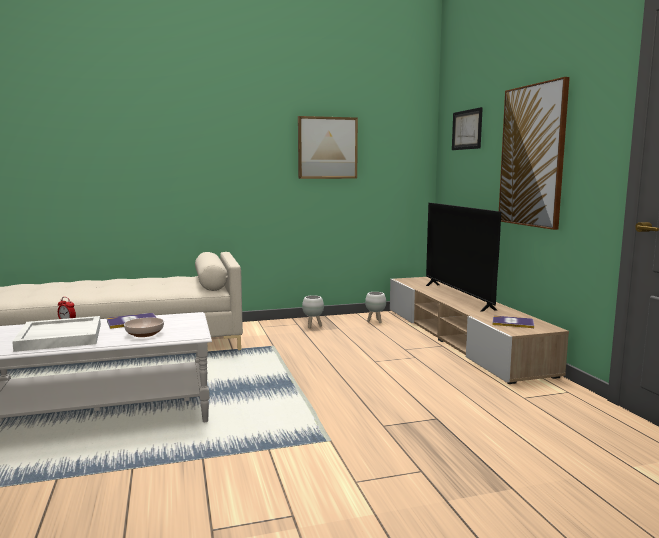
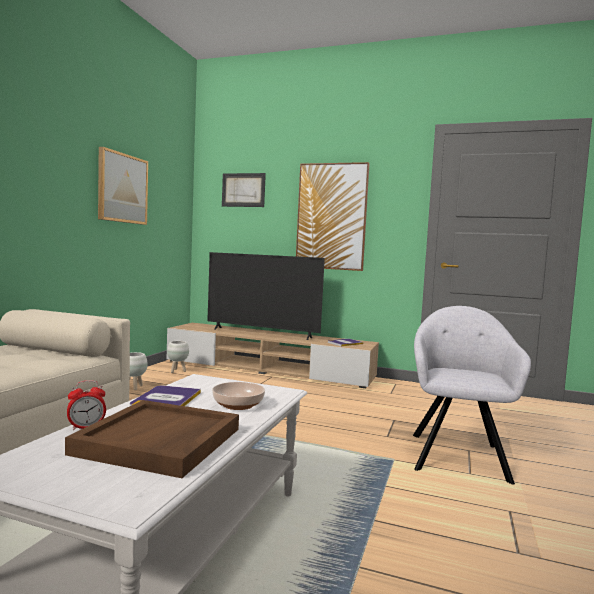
camera: 55 degrees left, 5 degrees down
white tray [12,316,101,352] -> brown tray [65,400,239,478]
none -> grey armchair [413,306,531,485]

